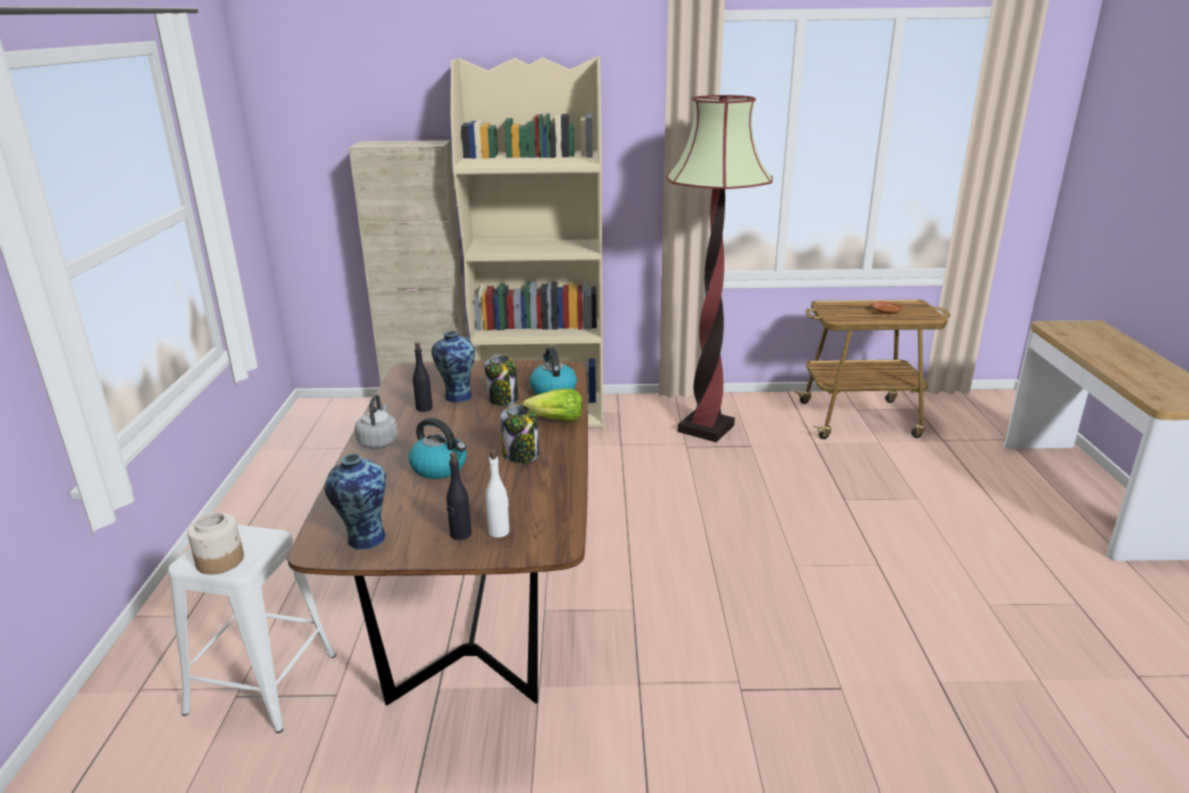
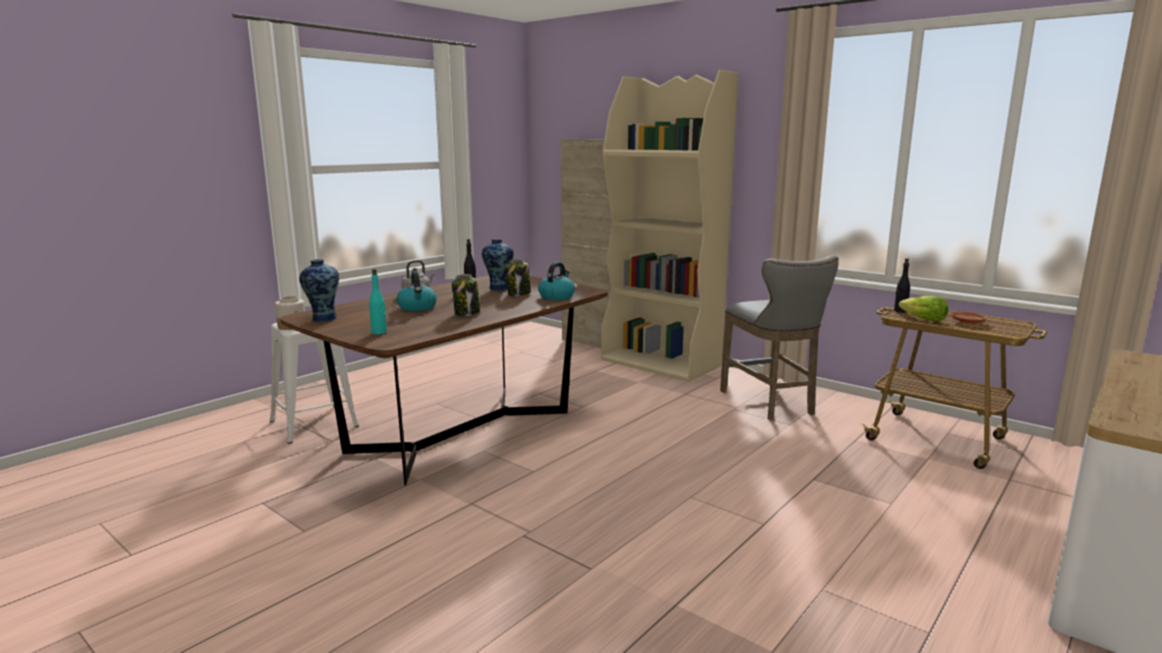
camera: 40 degrees right, 10 degrees down
black bottle [447,452,472,540] -> black bottle moved to [894,258,910,313]
white bottle [485,450,509,538] -> turquoise bottle [369,269,387,334]
lettuce [523,389,583,421] -> lettuce moved to [899,296,948,322]
floor lamp [667,95,773,442] -> grey stool [720,255,839,420]

